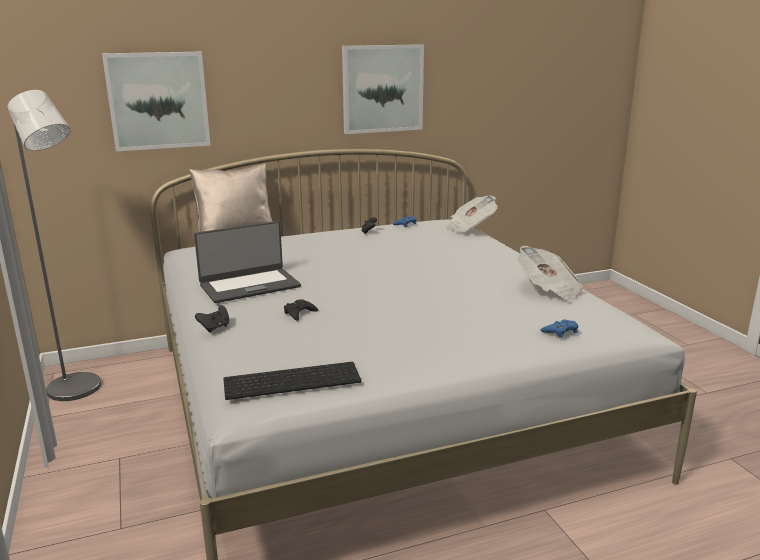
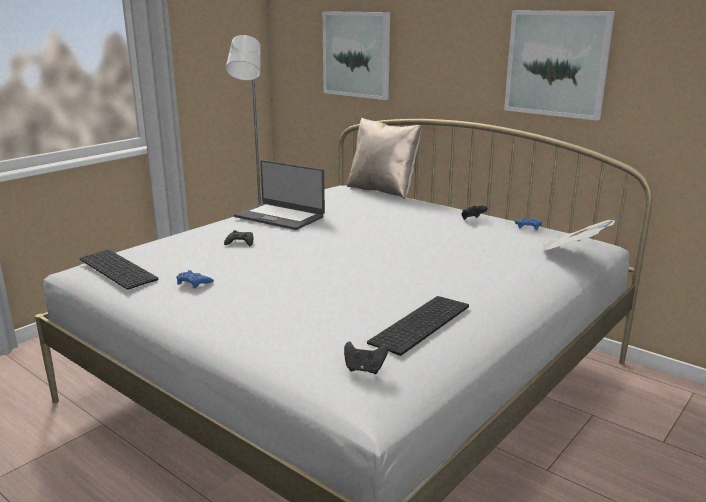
camera: 60 degrees right, 0 degrees up
black game controller [195,305,229,332] -> black game controller moved to [344,341,388,374]
newspaper [517,246,583,302] -> keyboard [367,296,469,356]
blue game controller [540,319,579,338] -> blue game controller moved to [177,270,214,288]

